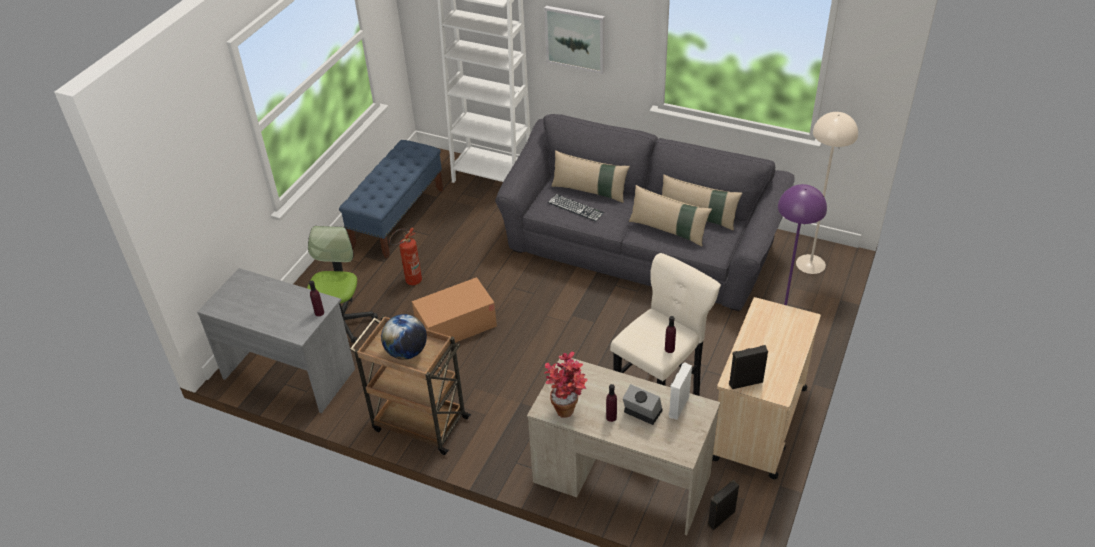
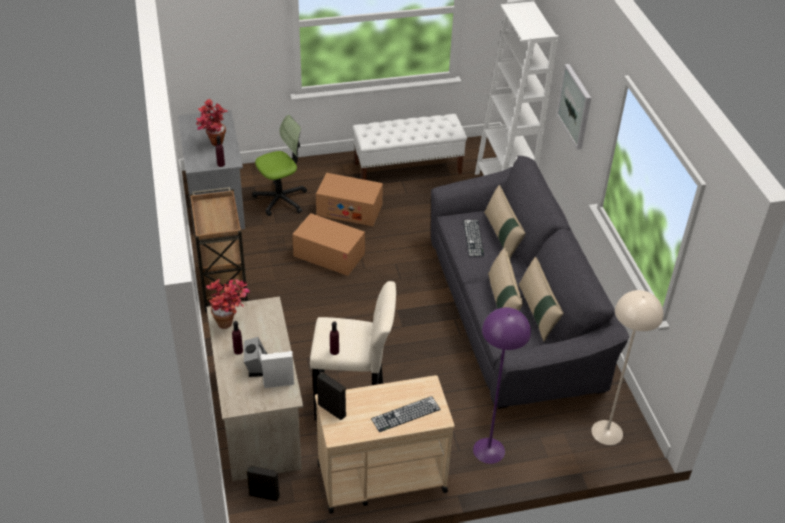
camera: 50 degrees right, 0 degrees up
blue bench [339,140,443,259] -> white bench [353,114,467,180]
globe [381,314,427,360] -> none
fire extinguisher [389,228,422,285] -> cardboard box [316,173,383,226]
none -> potted plant [196,99,228,146]
none -> keyboard [371,396,441,432]

